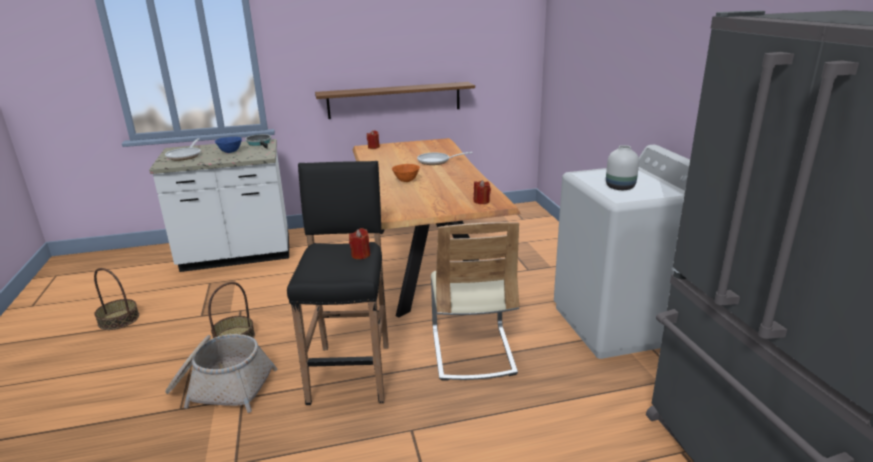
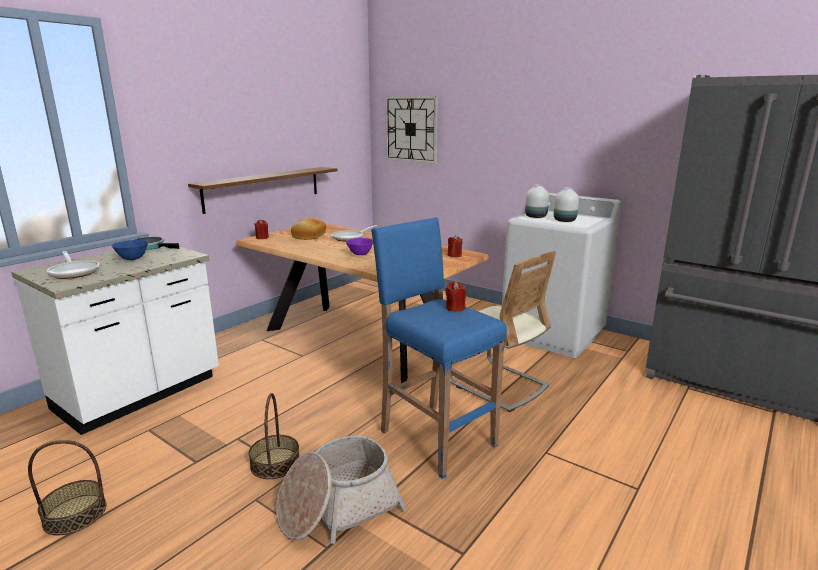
camera: 40 degrees left, 5 degrees down
black stool [287,161,389,405] -> blue stool [371,217,507,479]
orange bowl [392,164,420,182] -> purple bowl [346,238,373,255]
none -> bread [291,217,326,240]
none -> wall clock [385,96,438,164]
none -> white vase [525,185,549,218]

